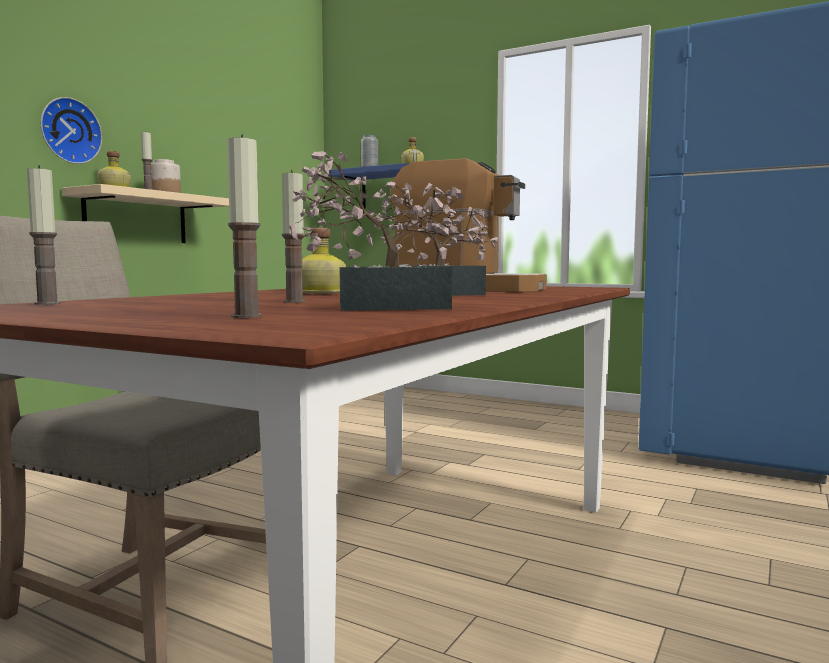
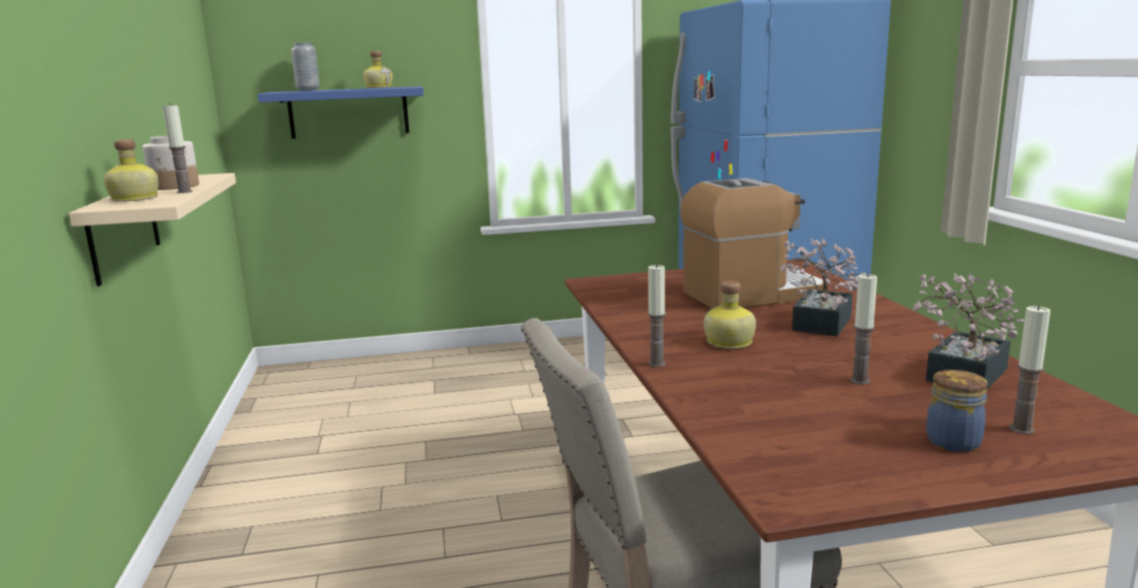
camera: 40 degrees left, 10 degrees up
candle [27,165,61,305] -> candle moved to [647,264,666,367]
wall clock [40,97,102,164] -> none
none -> jar [926,370,988,452]

